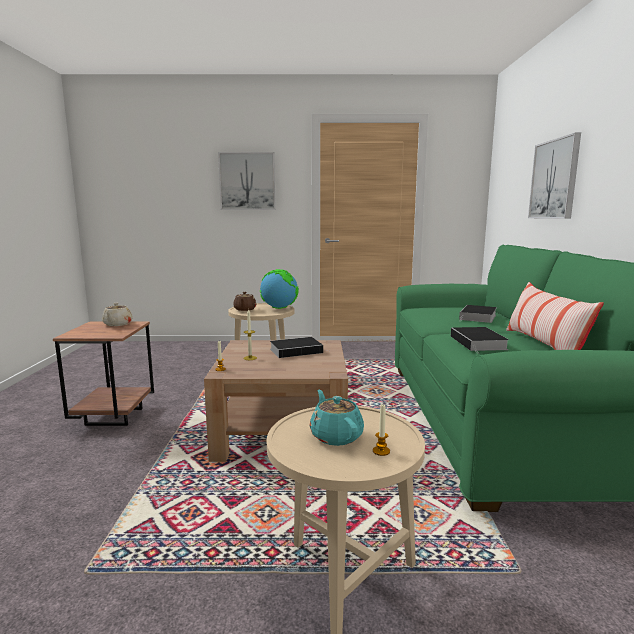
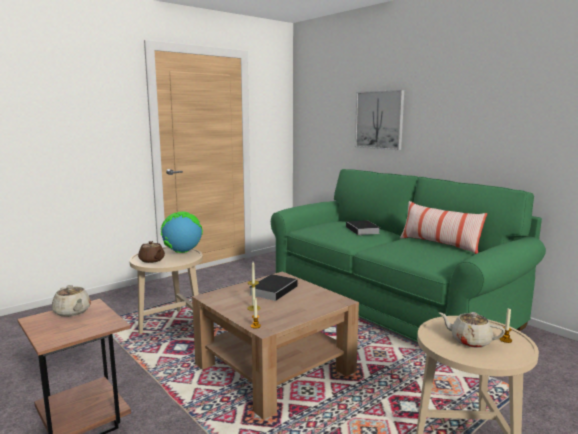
camera: 40 degrees left, 0 degrees up
picture [218,152,276,210] -> none
turquoise teapot [310,389,364,446] -> beige teapot [439,312,505,348]
book [451,327,509,354] -> none

